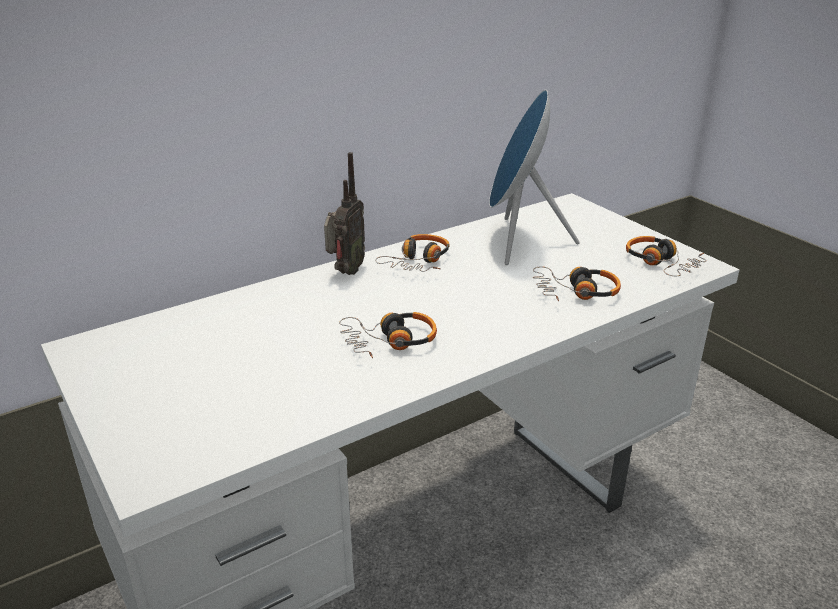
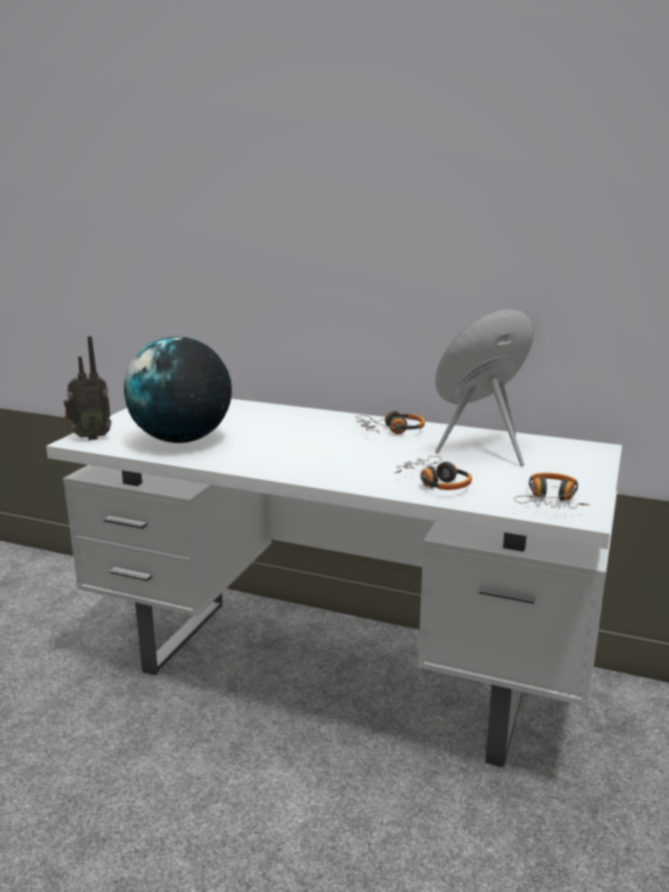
camera: 55 degrees right, 10 degrees down
radio [324,152,365,275] -> radio moved to [64,336,111,440]
headphones [339,312,437,358] -> none
none -> globe [124,337,232,443]

